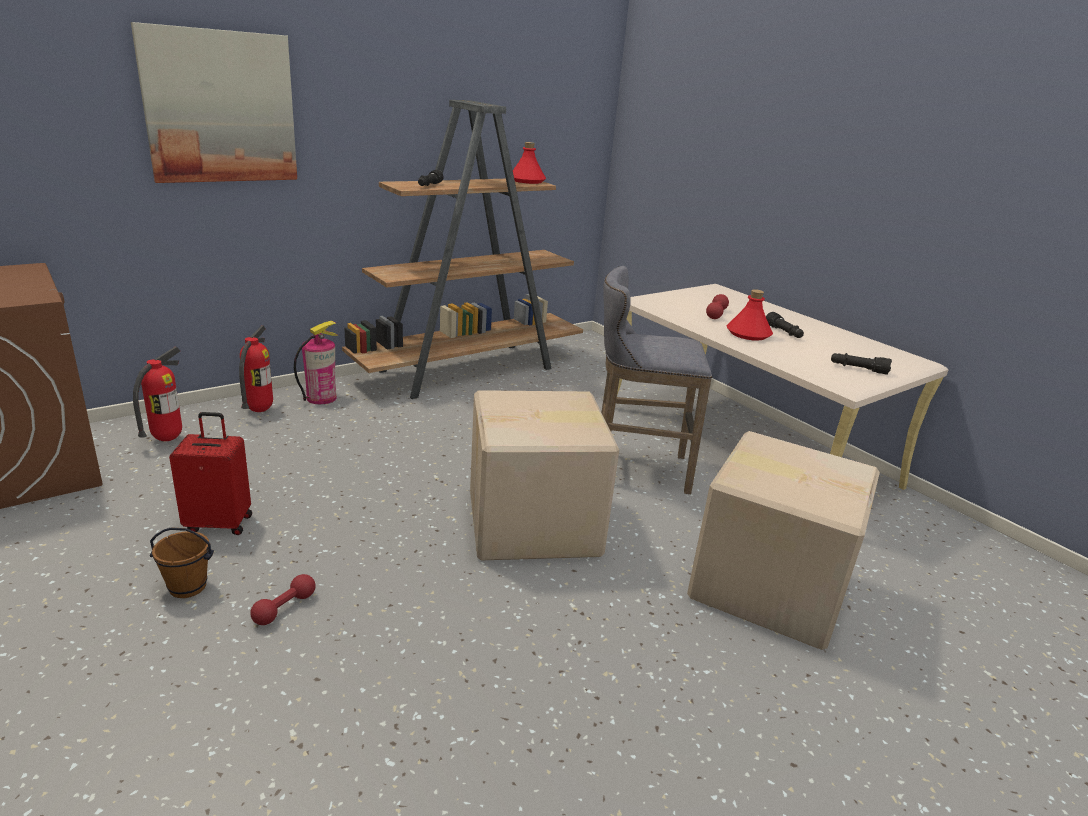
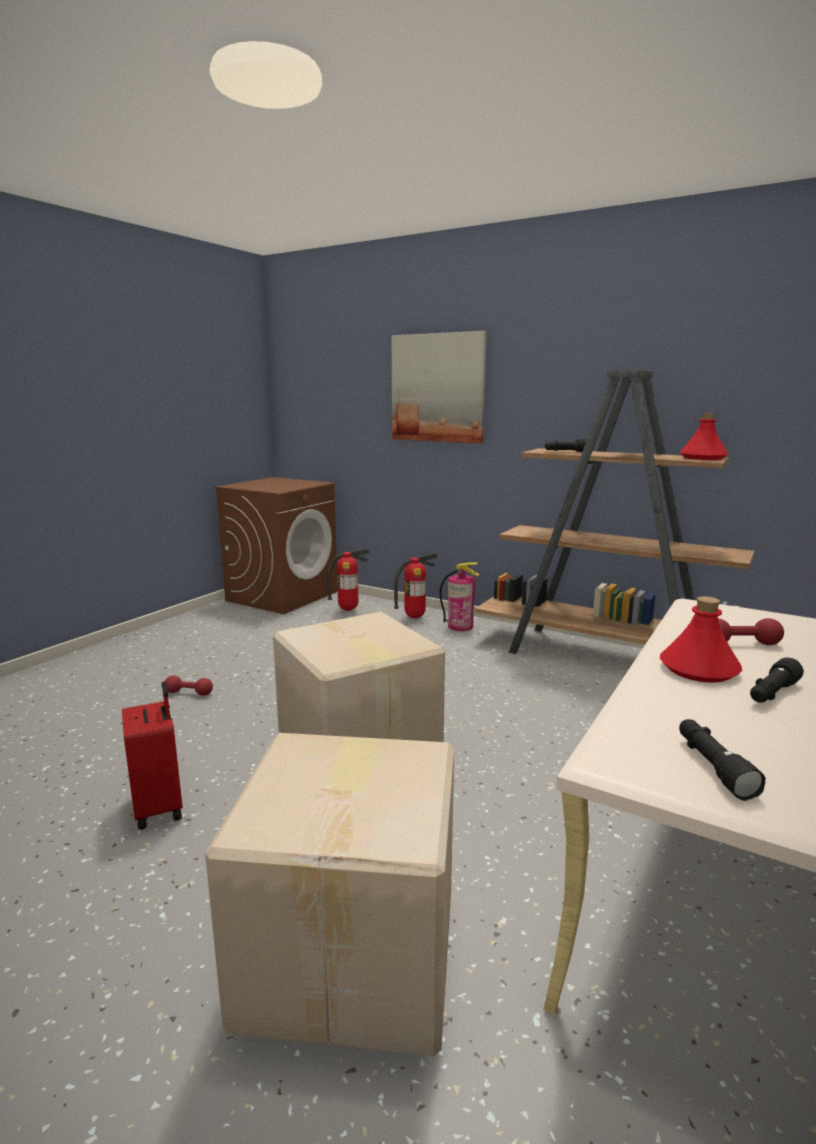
camera: 70 degrees right, 10 degrees down
brown bucket [150,527,214,598] -> none
red suitcase [169,412,252,535] -> red suitcase moved to [122,682,183,830]
grey stool [601,266,712,494] -> none

